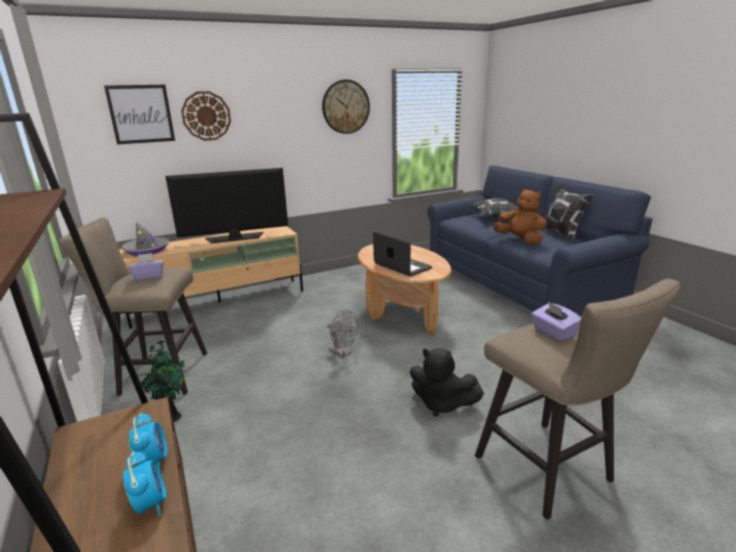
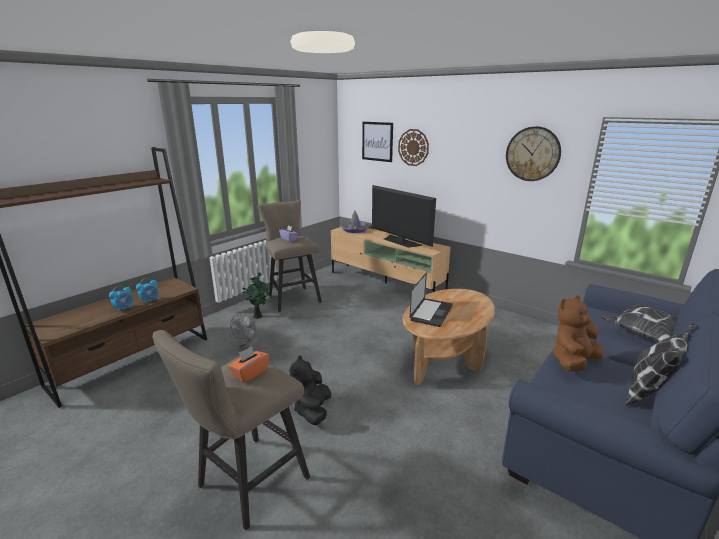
camera: 65 degrees right, 0 degrees up
grey fan [327,310,358,357] -> grey fan moved to [230,313,258,349]
brown plush toy [493,188,547,244] -> brown plush toy turned 150 degrees counterclockwise [552,295,604,372]
purple tissue box [532,301,581,342] -> orange tissue box [229,346,269,383]

